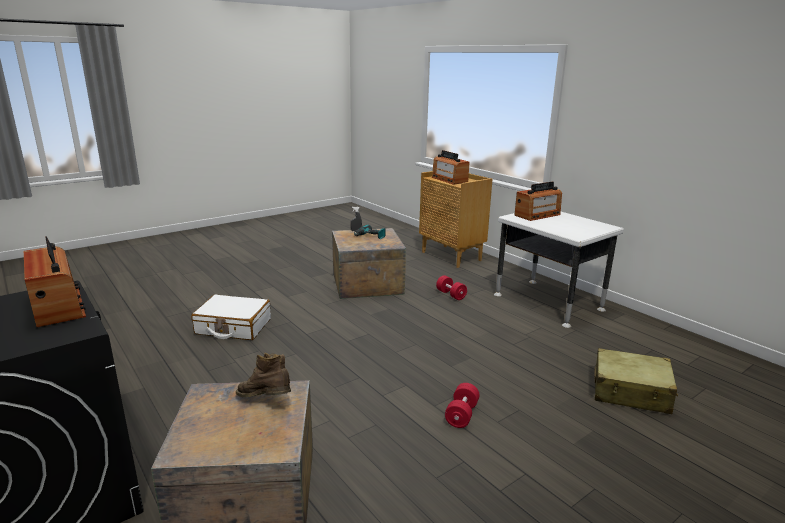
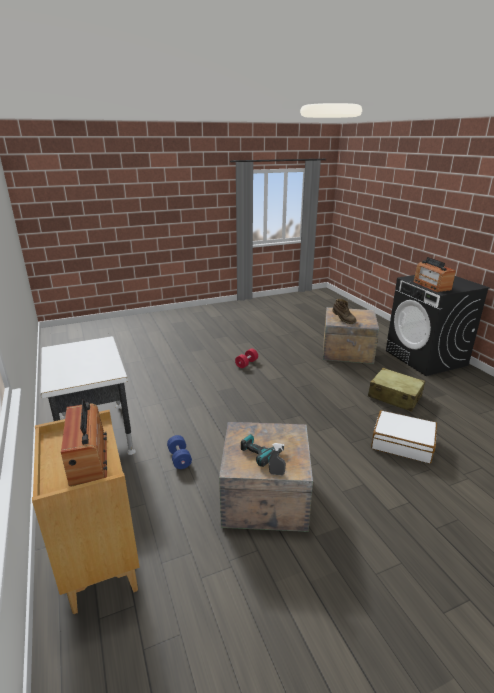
camera: 165 degrees left, 5 degrees up
red dumbbell [436,275,467,300] -> blue dumbbell [167,435,192,469]
radio [514,182,562,221] -> none
beige suitcase [594,348,678,414] -> beige suitcase moved to [368,368,425,412]

